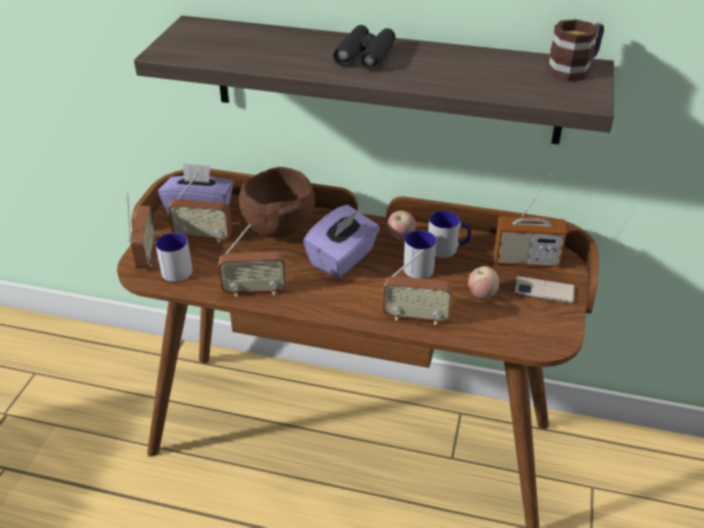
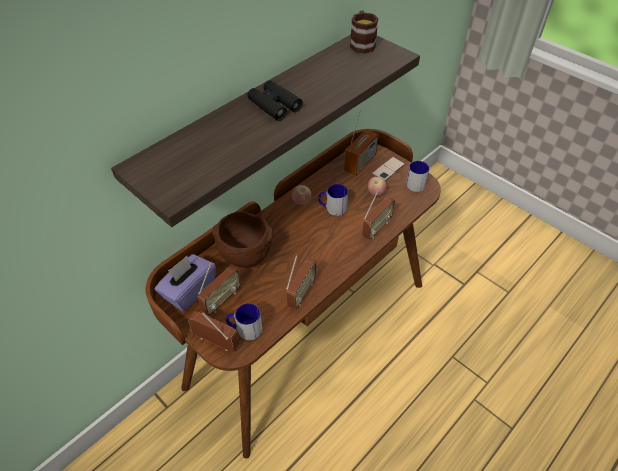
camera: 60 degrees left, 10 degrees up
purple tissue box [303,205,380,278] -> none
mug [428,211,471,258] -> mug moved to [406,161,429,192]

